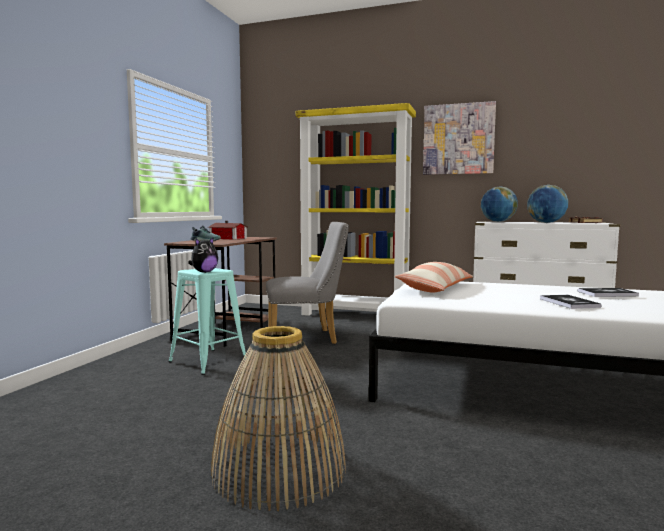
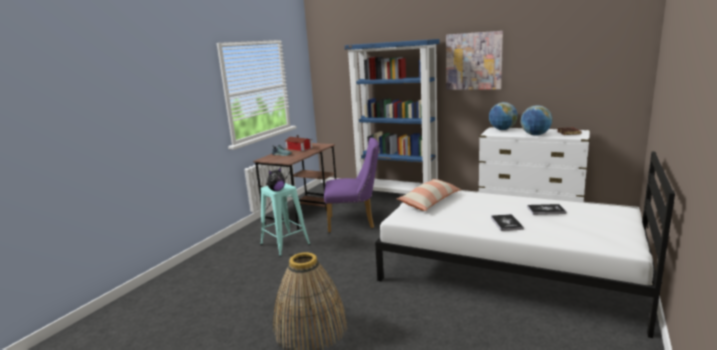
camera: 10 degrees right, 10 degrees up
grey chair [266,222,349,344] -> purple chair [324,137,379,233]
yellow bookcase [296,103,416,316] -> blue bookcase [344,39,440,194]

